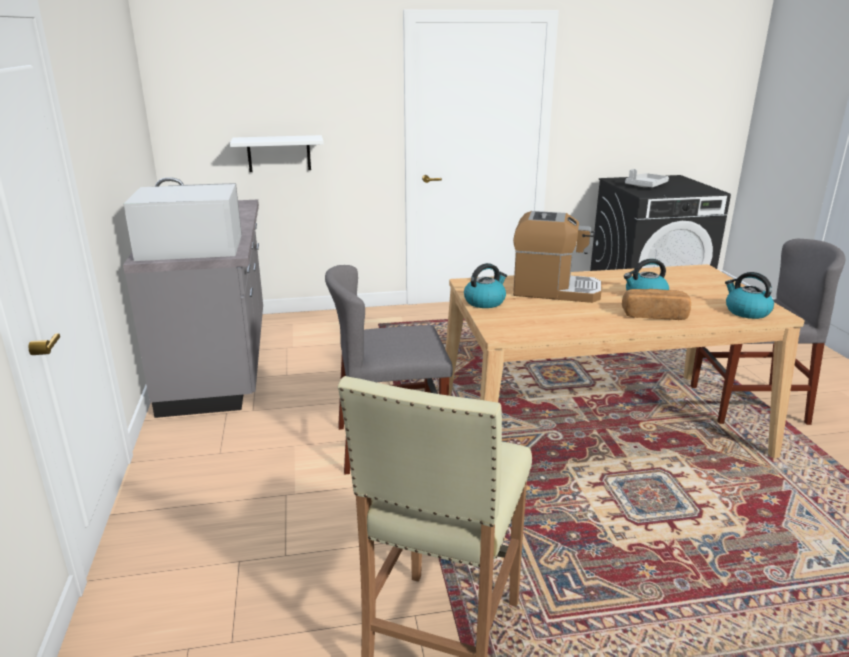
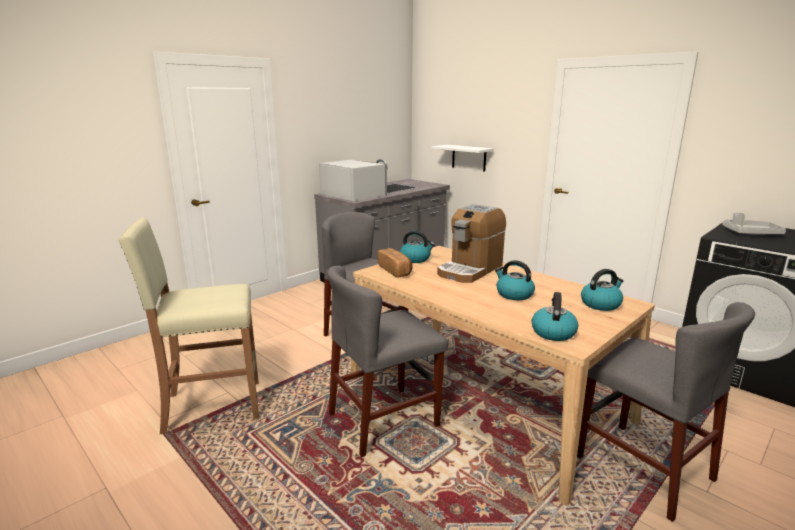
camera: 55 degrees right, 5 degrees down
coffee machine [513,211,602,303] -> coffee machine turned 60 degrees clockwise [437,204,506,283]
bread [622,289,691,320] -> bread moved to [378,248,412,278]
none -> grey chair [327,265,448,457]
none -> kettle [581,269,623,311]

